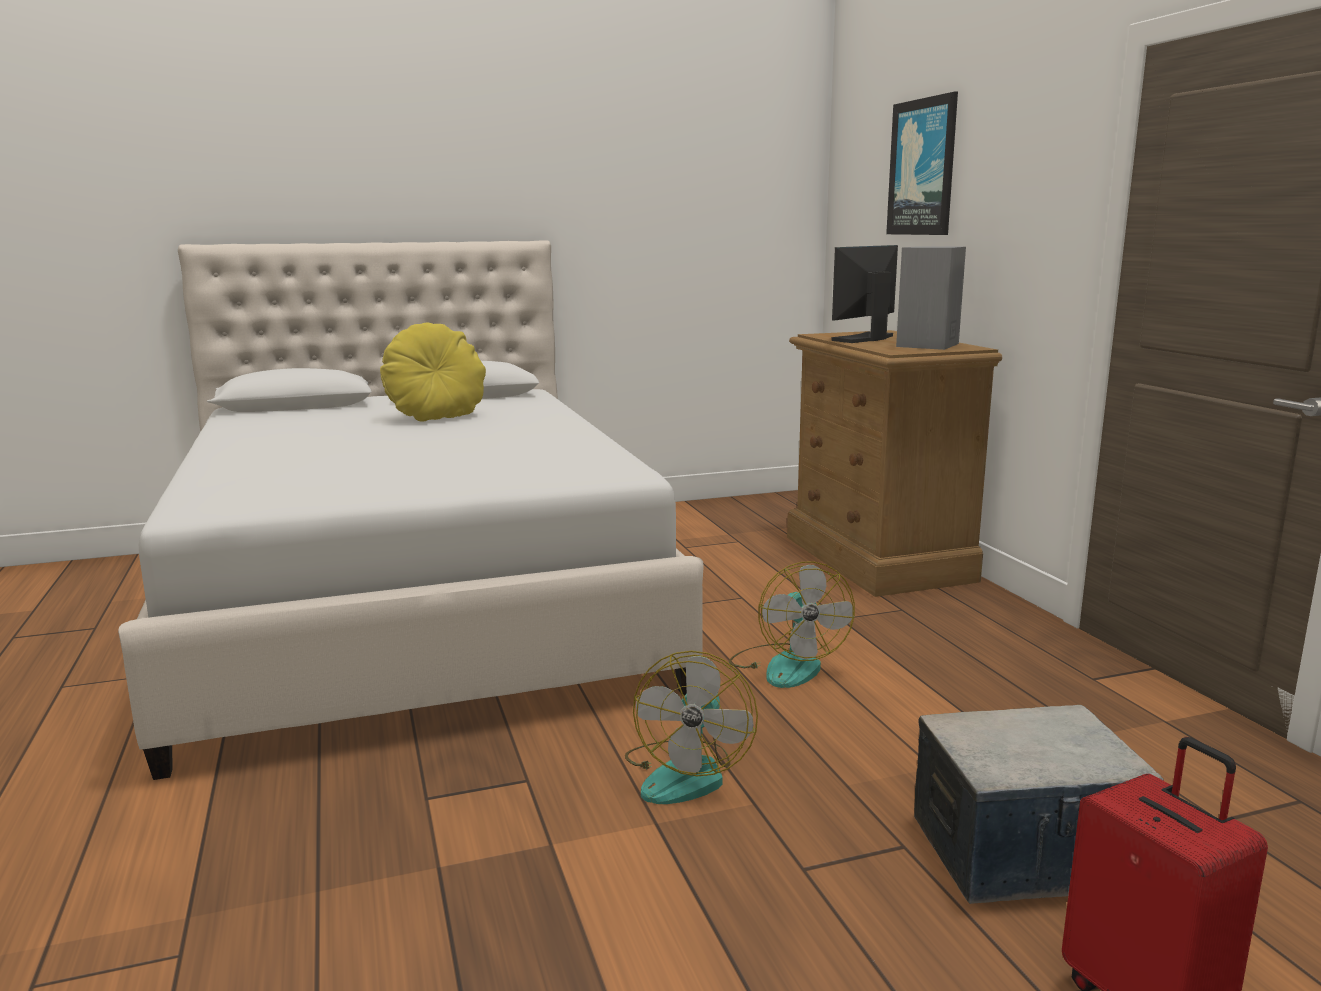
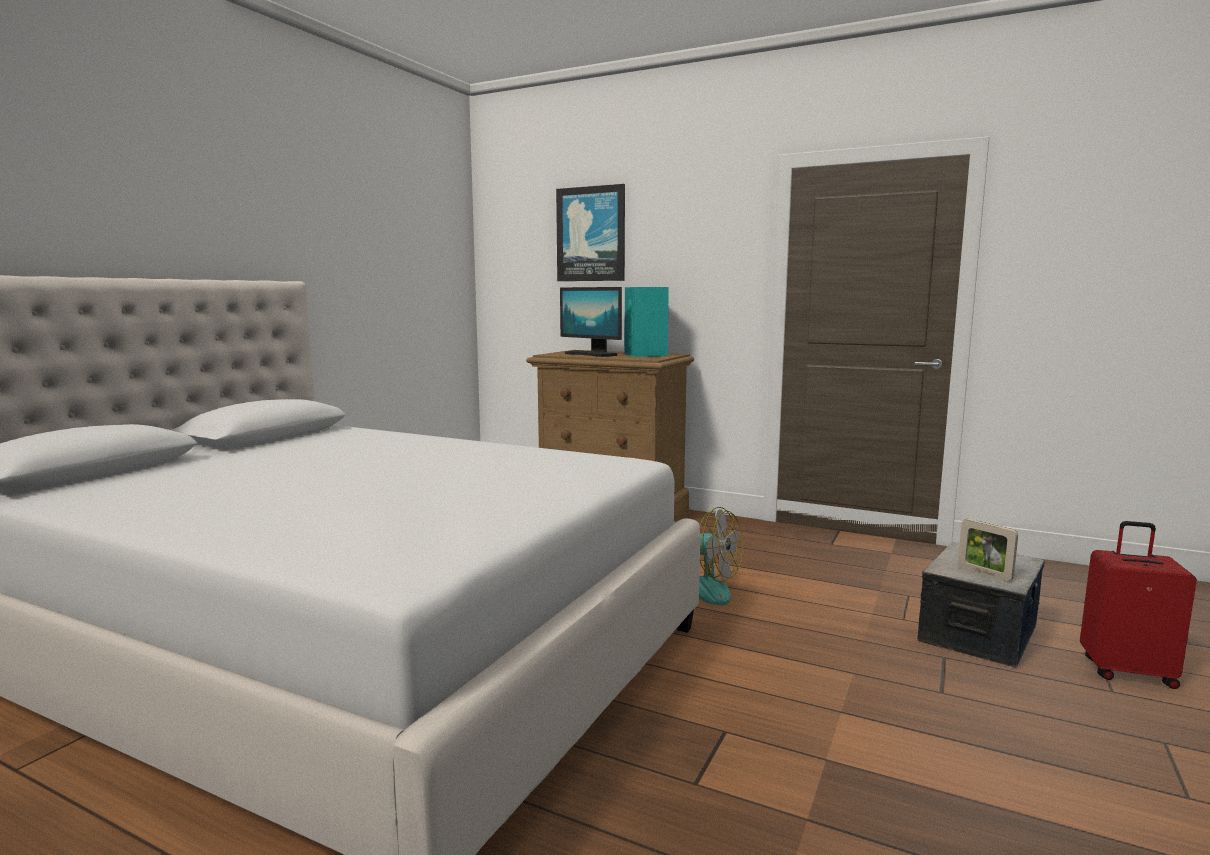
camera: 45 degrees left, 5 degrees down
yellow pillow [380,323,486,422] -> none
fan [625,651,758,804] -> none
monitor [831,245,898,343] -> monitor turned 45 degrees counterclockwise [560,287,622,357]
grey speaker [896,246,966,350] -> turquoise speaker [624,287,669,357]
none -> picture frame [958,519,1018,582]

